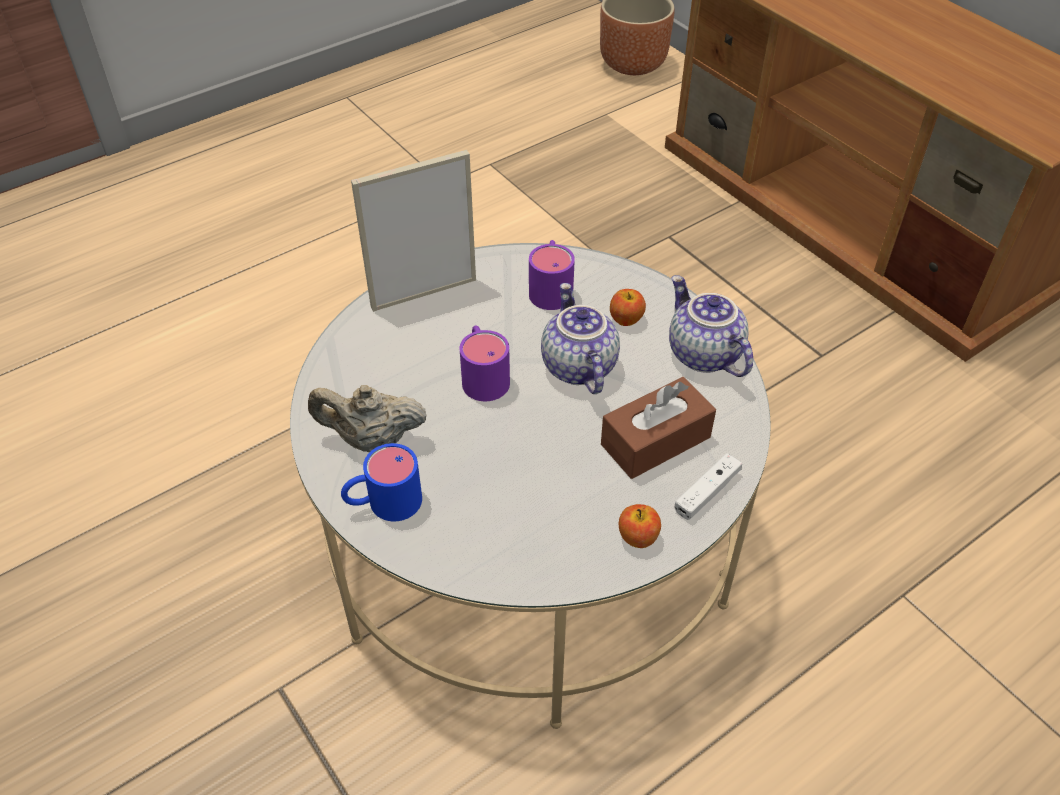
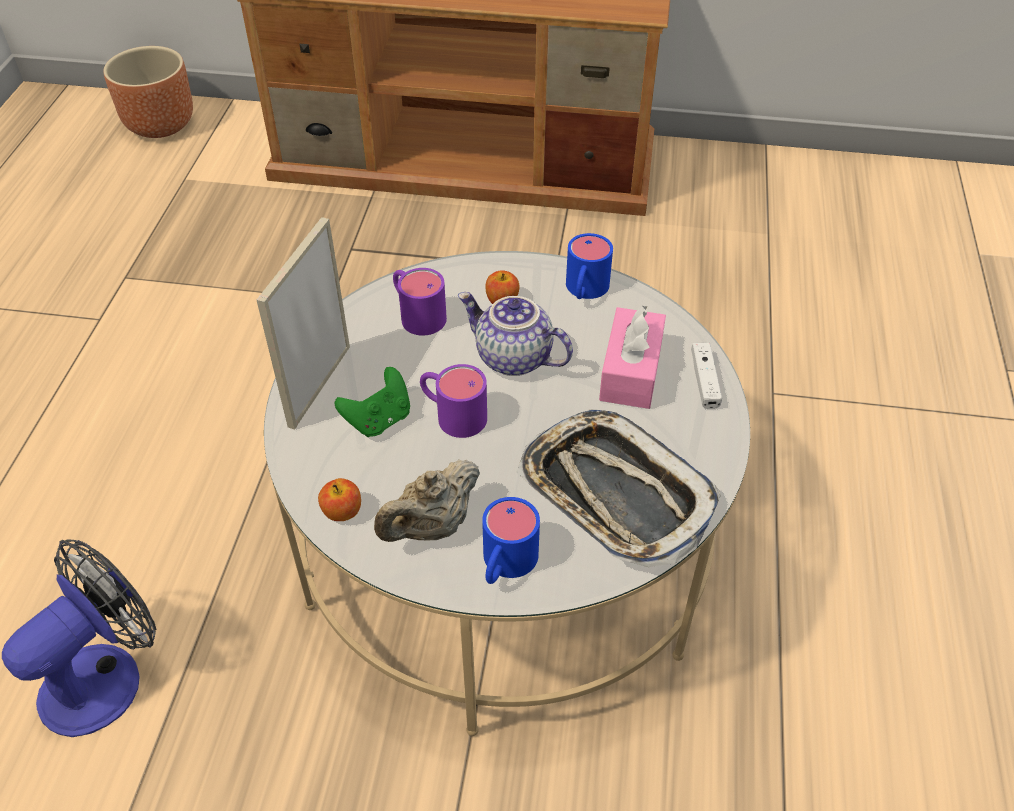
camera: 45 degrees left, 0 degrees up
brown tissue box [601,377,716,479] -> pink tissue box [599,305,666,409]
apple [619,504,661,548] -> apple moved to [318,478,361,521]
teapot [669,275,753,377] -> blue mug [566,233,613,299]
none -> fan [2,540,156,737]
none -> green game controller [335,367,410,437]
none -> tray [517,409,721,567]

